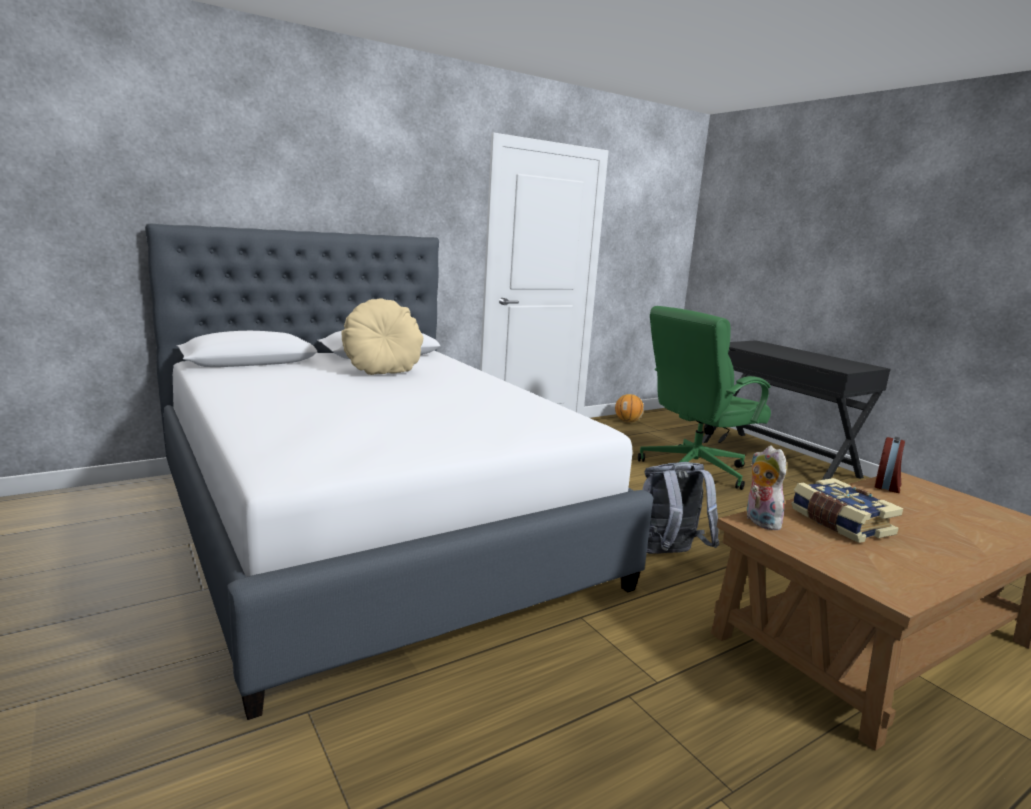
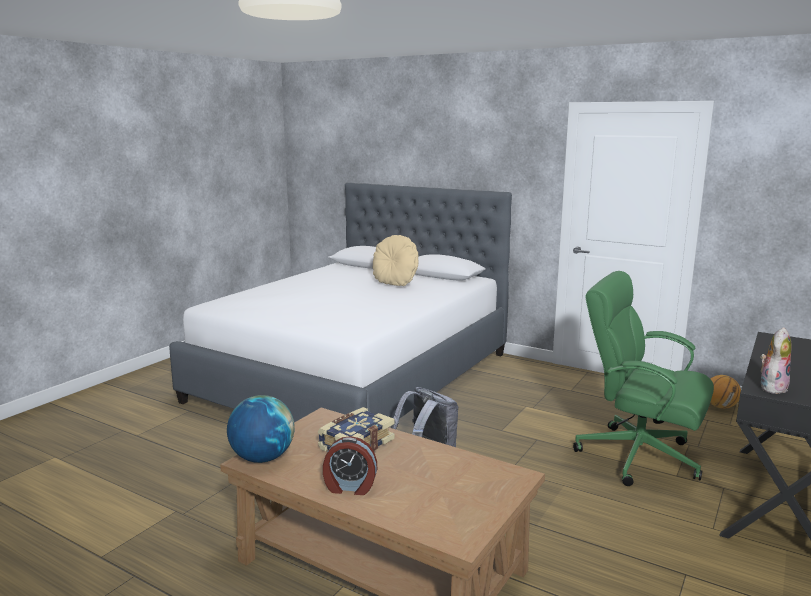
camera: 65 degrees right, 0 degrees up
plush toy [747,446,787,530] -> plush toy moved to [760,327,792,394]
alarm clock [875,437,905,493] -> alarm clock moved to [323,436,377,495]
none -> globe [227,395,295,463]

